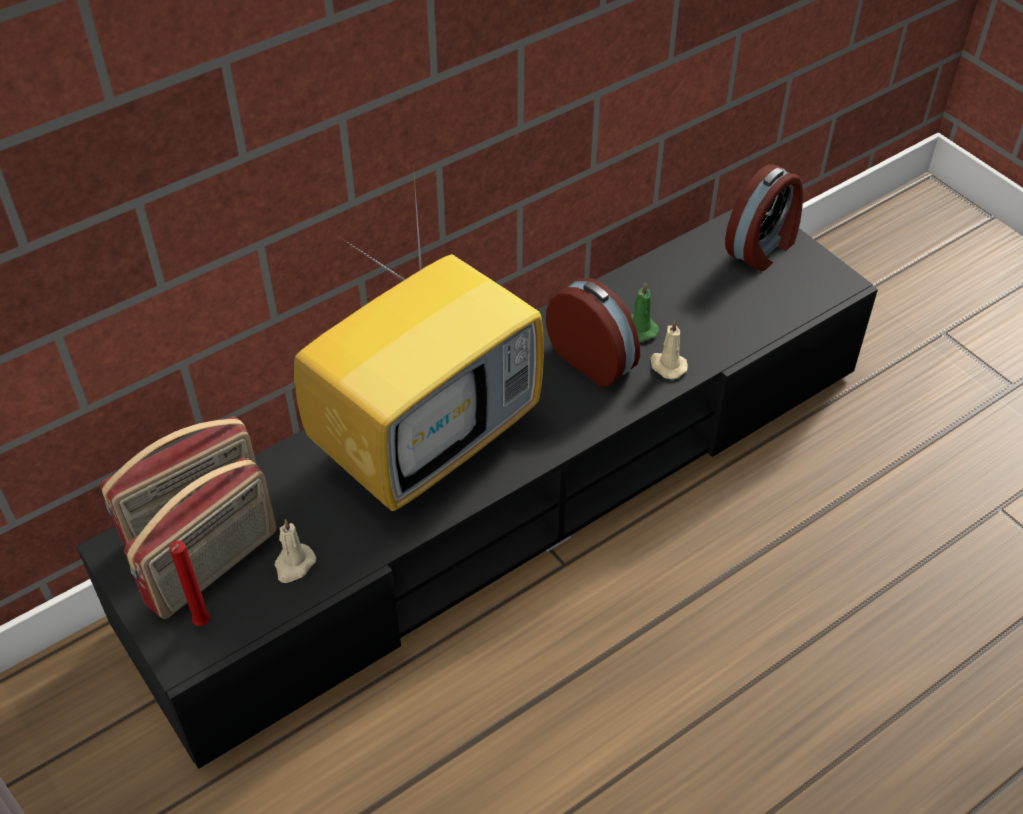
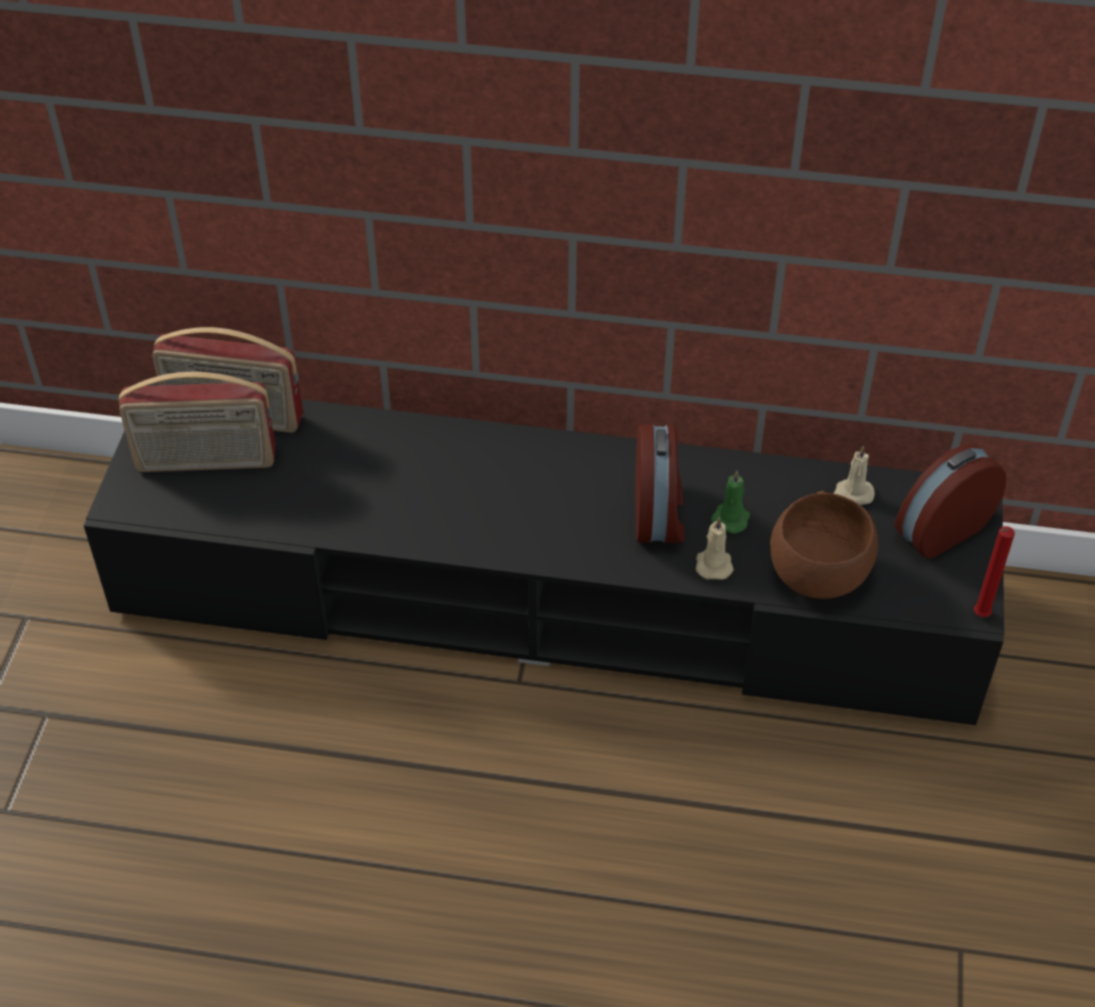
camera: 45 degrees right, 0 degrees up
red candle [169,541,210,626] -> red candle moved to [974,526,1015,617]
beige candle [274,519,316,583] -> beige candle moved to [833,445,875,505]
television [294,165,544,511] -> none
alarm clock [725,164,803,271] -> alarm clock turned 150 degrees clockwise [894,444,1006,559]
none -> brown bowl [770,491,878,599]

